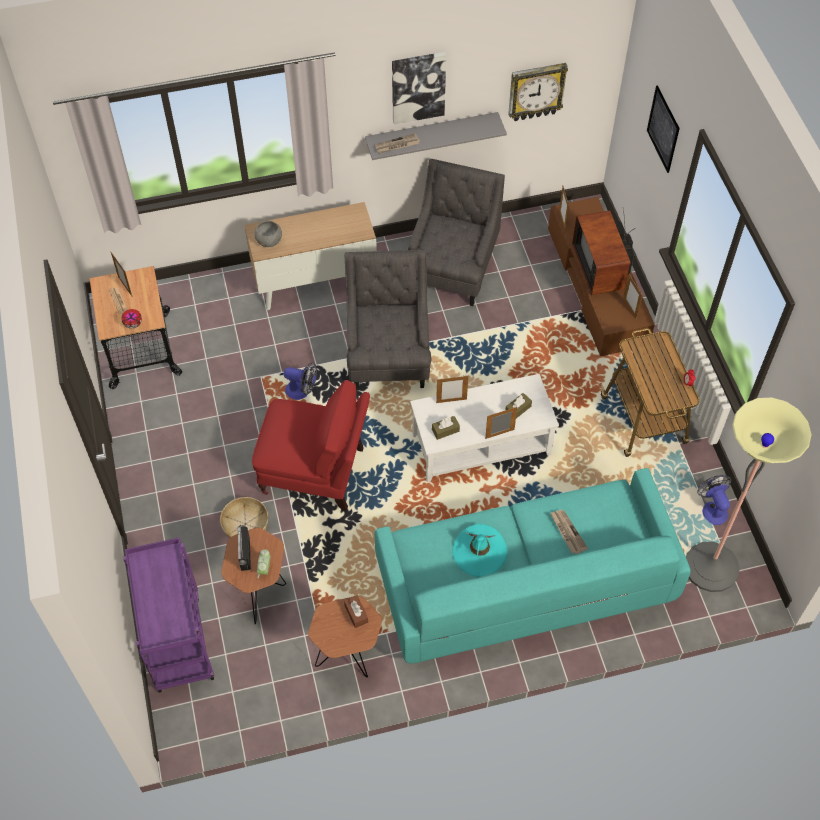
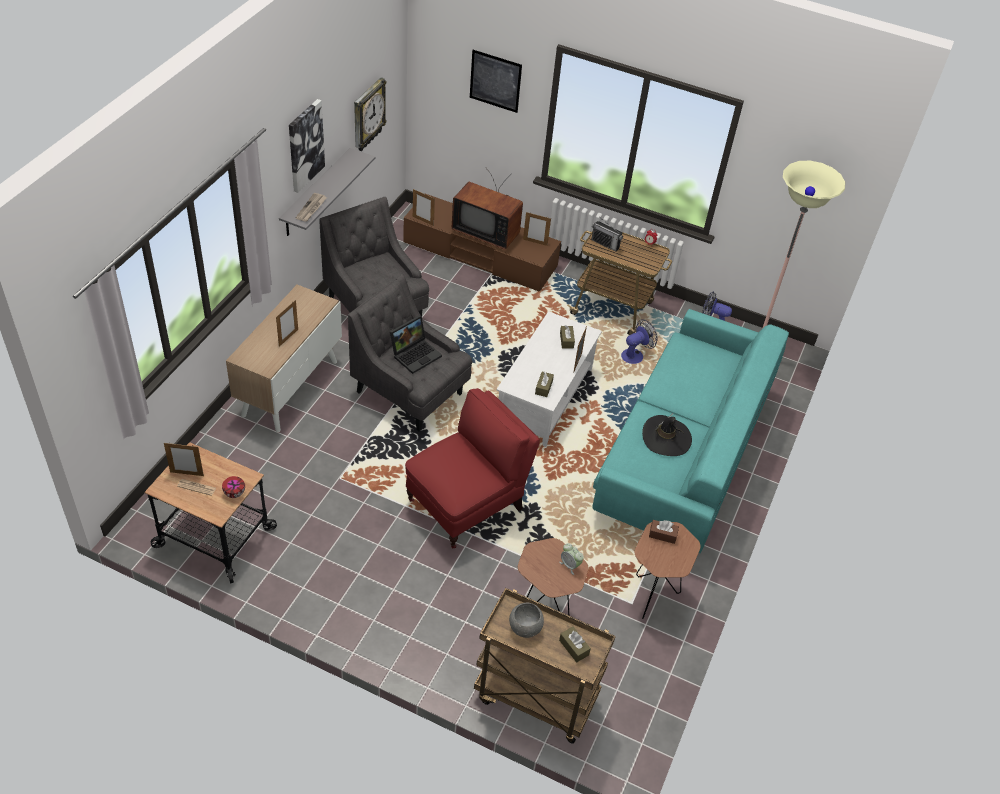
camera: 55 degrees left, 10 degrees down
purple cart [123,537,214,693] -> brown cart [474,588,616,744]
basket [220,497,268,538] -> none
radio [238,525,251,571] -> radio moved to [591,217,623,252]
grey bowl [255,221,282,247] -> grey bowl moved to [509,603,544,638]
fan [284,362,317,400] -> fan moved to [621,319,658,364]
picture frame [436,375,468,403] -> picture frame moved to [276,300,298,347]
turquoise hat [452,524,507,577] -> black hat [642,413,692,456]
newspaper [550,510,588,554] -> none
none -> laptop [390,315,442,374]
none -> brown tissue box [559,627,591,662]

